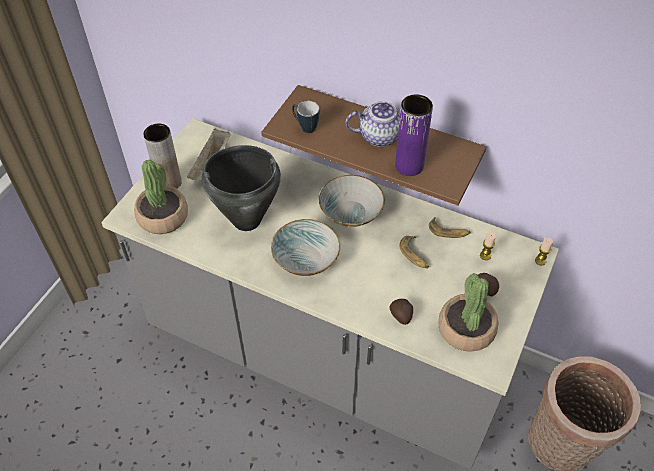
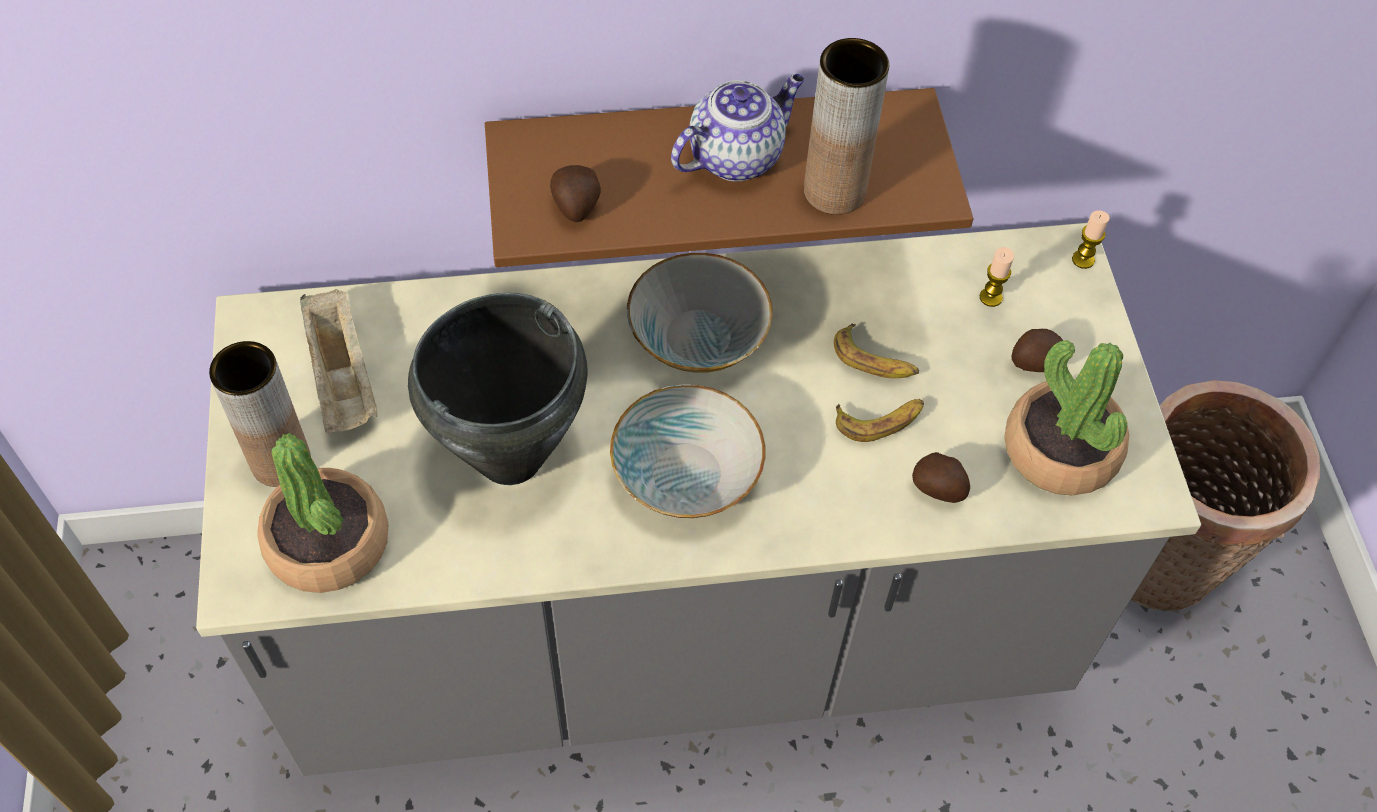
camera: 35 degrees left, 5 degrees up
mug [292,101,320,133] -> potato [550,165,601,222]
purple vase [395,95,433,176] -> brown vase [804,38,889,215]
banana [429,217,471,238] -> banana moved to [836,399,924,442]

